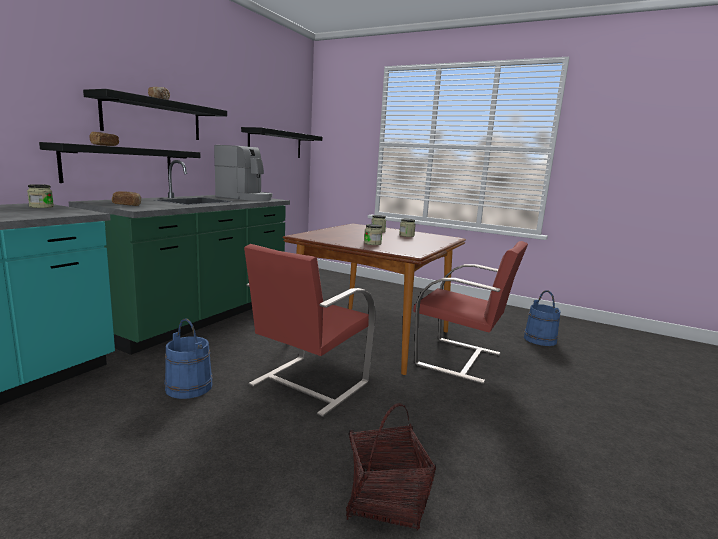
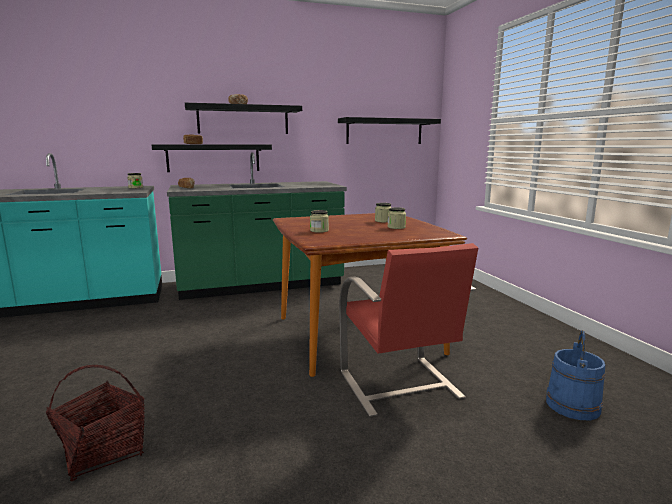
camera: 45 degrees right, 0 degrees up
blue bucket [164,319,213,399] -> none
coffee machine [214,145,273,201] -> none
red chair [244,244,376,417] -> none

